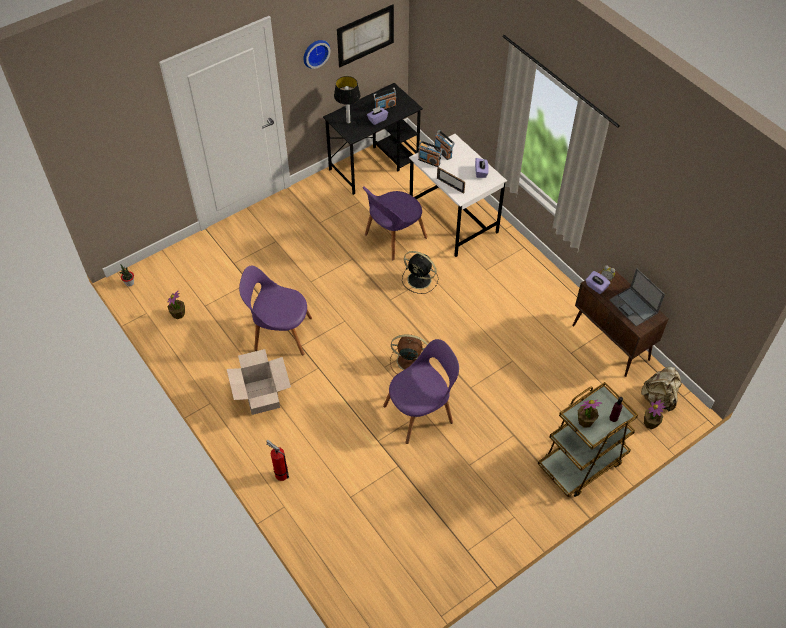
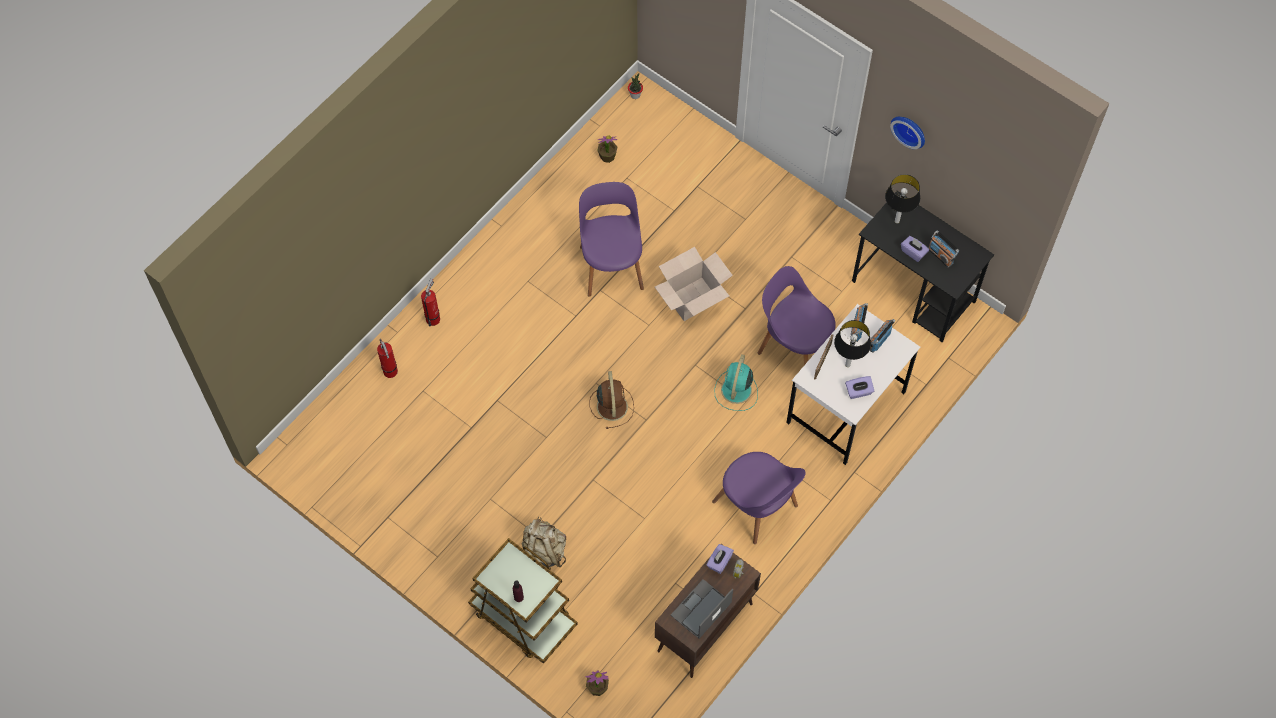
camera: 75 degrees right, 10 degrees up
cardboard box [227,349,291,415] -> cardboard box moved to [655,247,733,321]
picture [337,5,394,68] -> none
purple chair [383,339,459,444] -> purple chair moved to [712,452,806,544]
black fan [402,251,438,294] -> turquoise fan [714,354,758,411]
potted plant [578,400,602,428] -> none
beige backpack [641,367,681,412] -> beige backpack moved to [522,517,566,568]
none -> fire extinguisher [377,339,398,378]
none -> table lamp [834,320,871,367]

